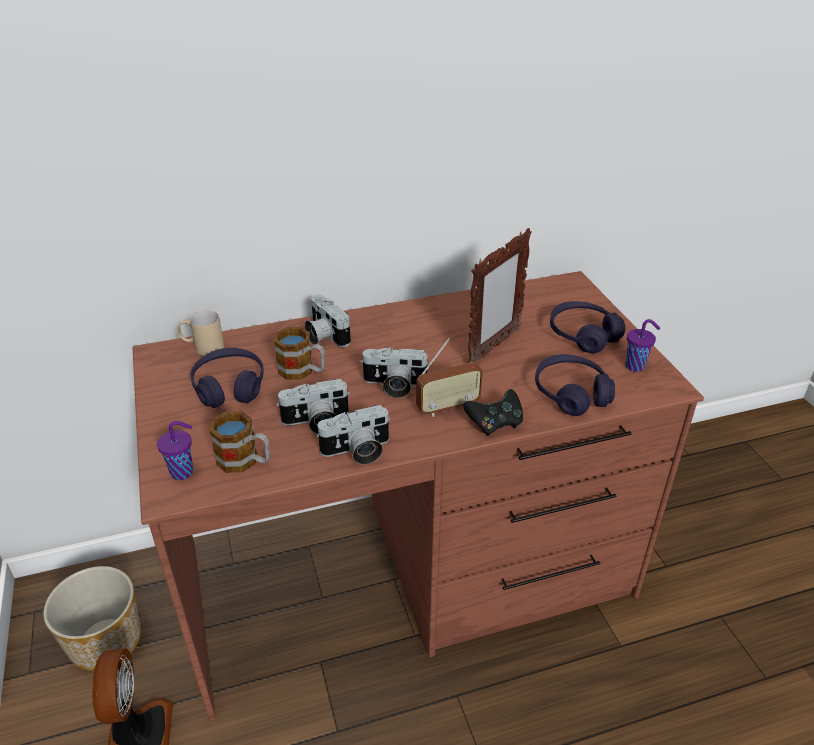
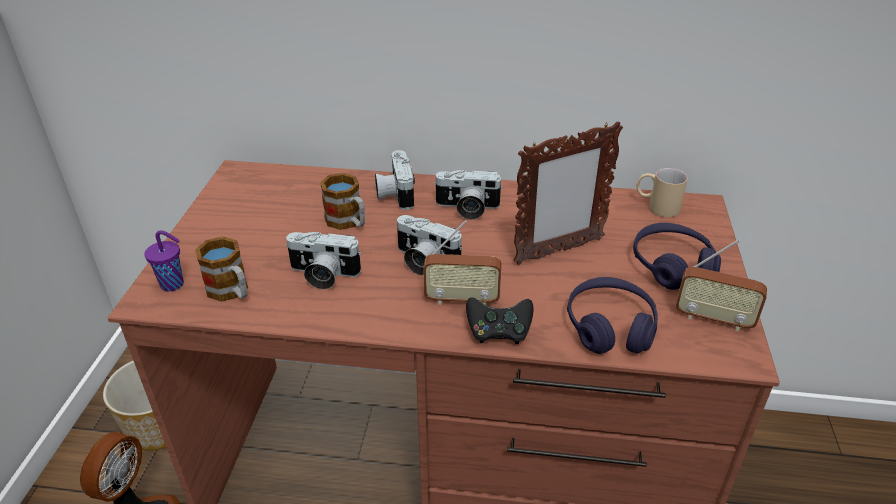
camera: 25 degrees right, 0 degrees up
beige mug [177,310,224,356] -> beige mug moved to [636,168,688,217]
purple headphones [190,348,263,408] -> none
camera [316,405,391,465] -> camera moved to [433,170,503,220]
purple cup [625,319,660,372] -> radio [676,239,767,331]

